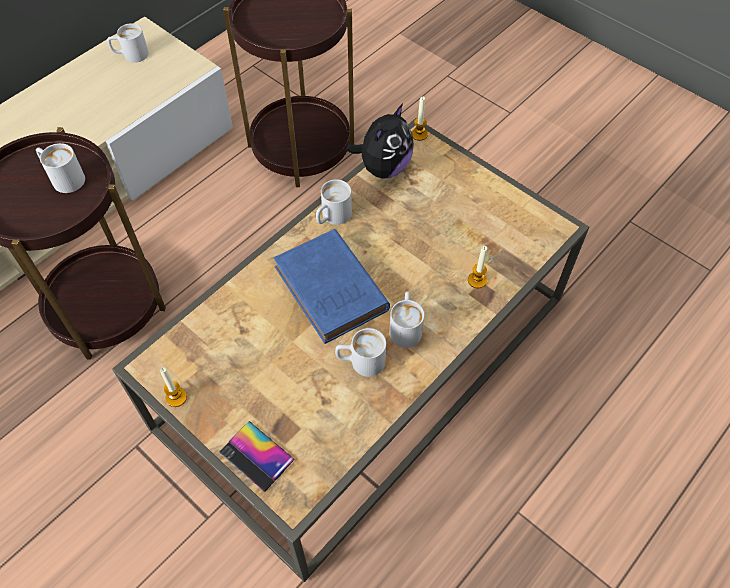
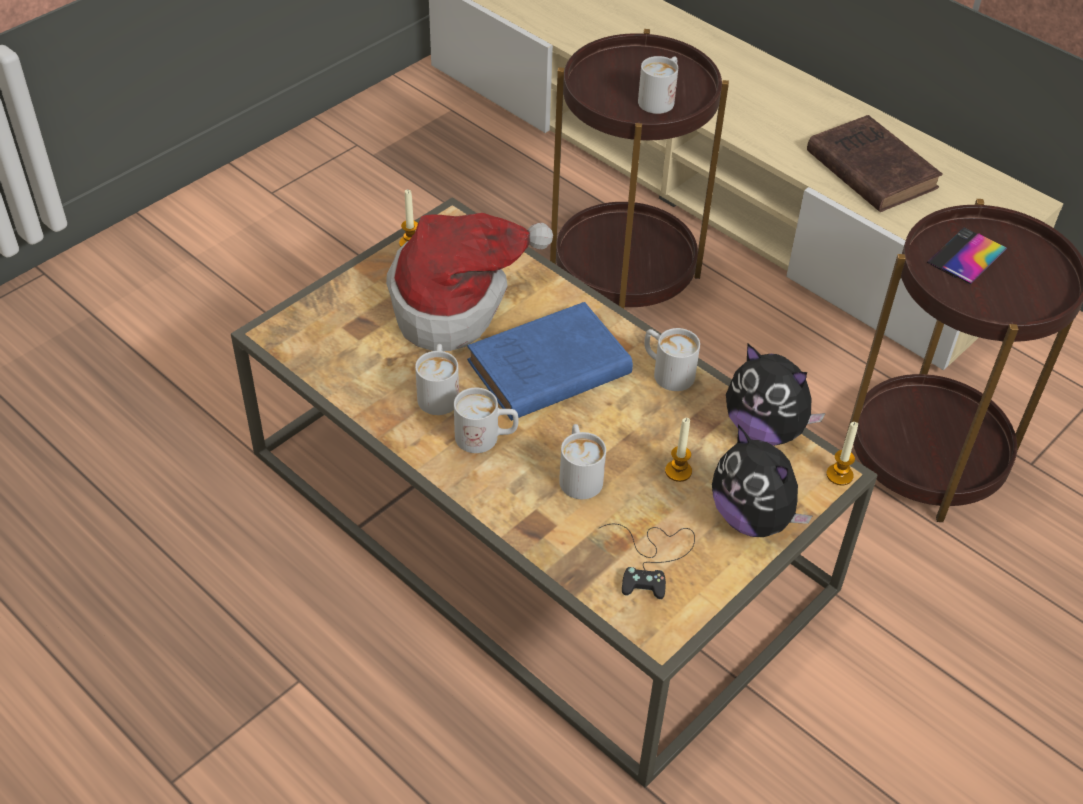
camera: 90 degrees right, 10 degrees down
white mug [107,23,149,63] -> white mug moved to [559,424,606,499]
phone [219,421,295,492] -> phone moved to [927,227,1007,284]
candle [468,246,487,288] -> candle moved to [665,418,692,482]
none -> hat [386,213,553,351]
none -> black game controller [600,524,695,599]
none -> plush toy [712,425,812,537]
none -> brown book [807,115,943,212]

